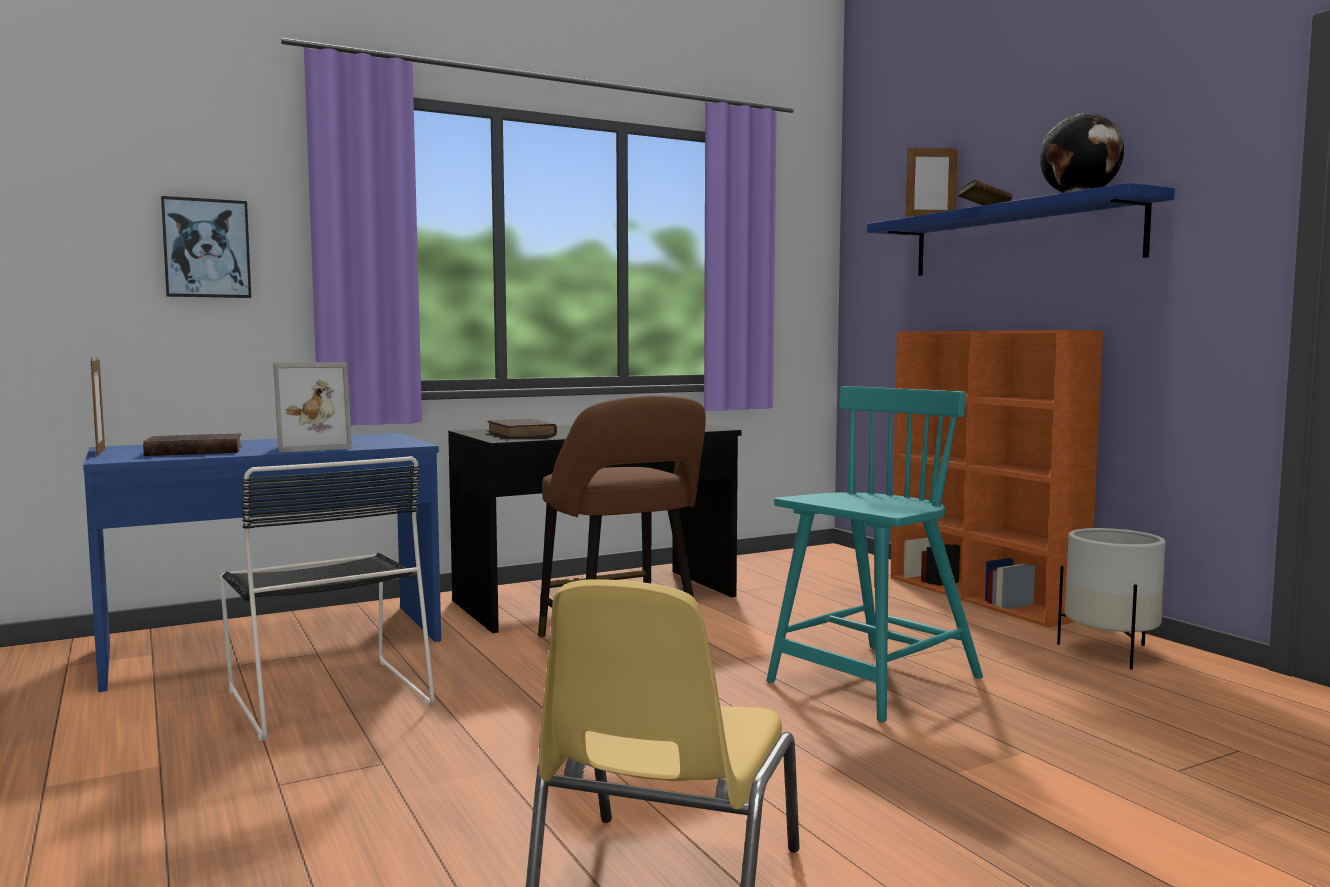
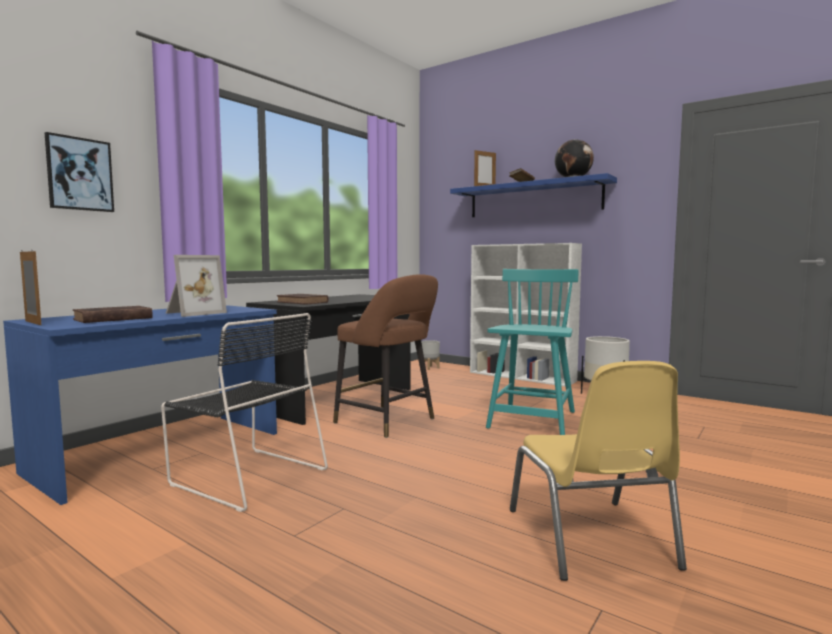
camera: 25 degrees left, 0 degrees up
orange bookcase [891,330,1103,628] -> white bookcase [470,243,582,387]
none -> grey planter [421,340,440,370]

